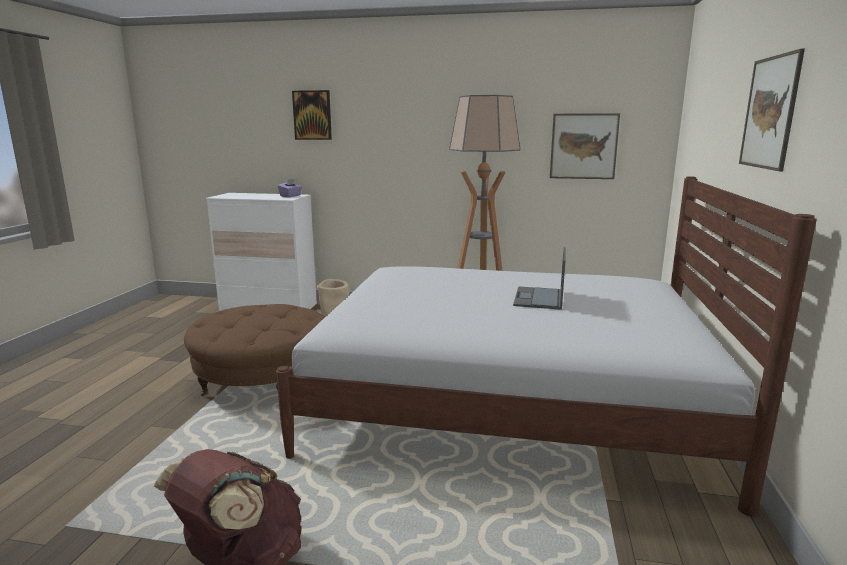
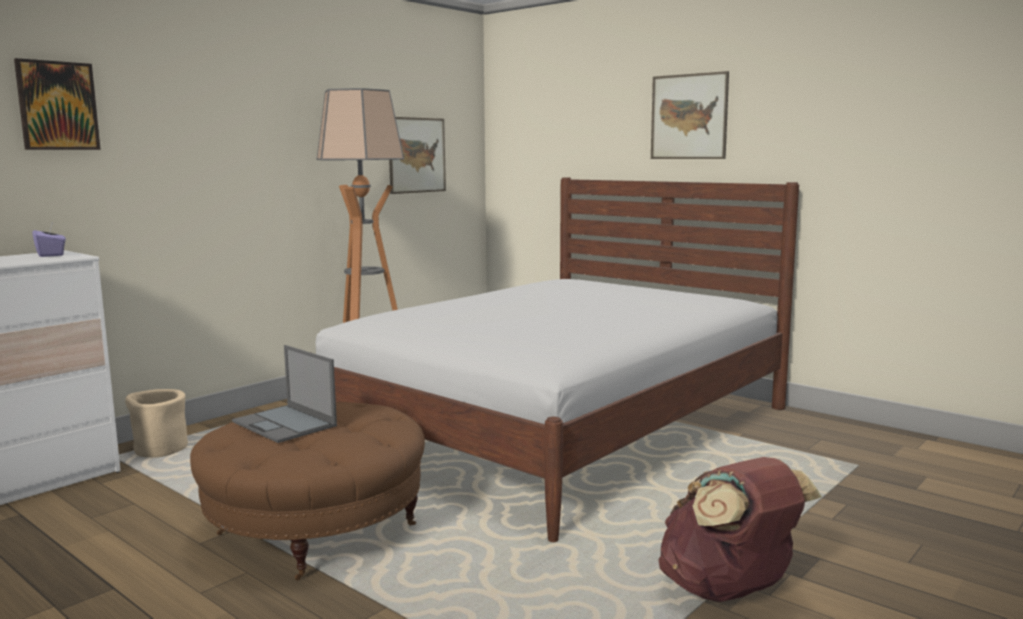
camera: 60 degrees left, 5 degrees down
laptop [513,247,565,310] -> laptop moved to [232,345,337,443]

